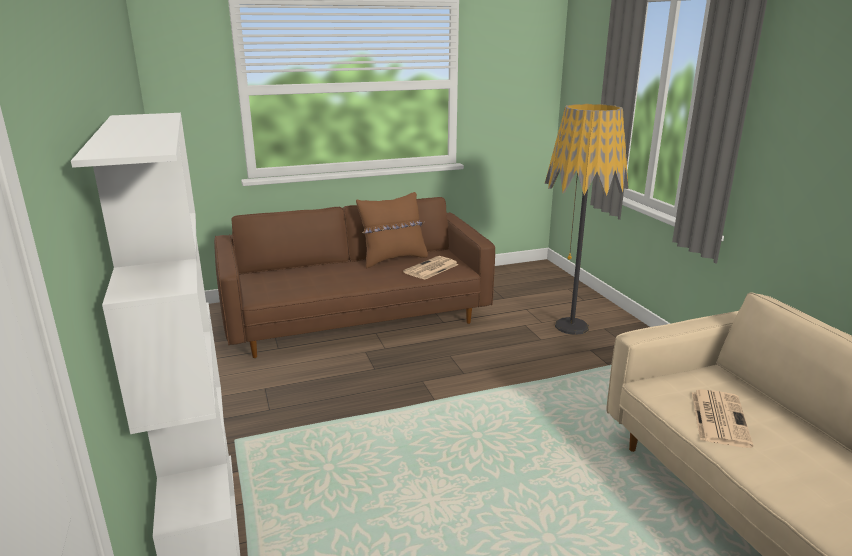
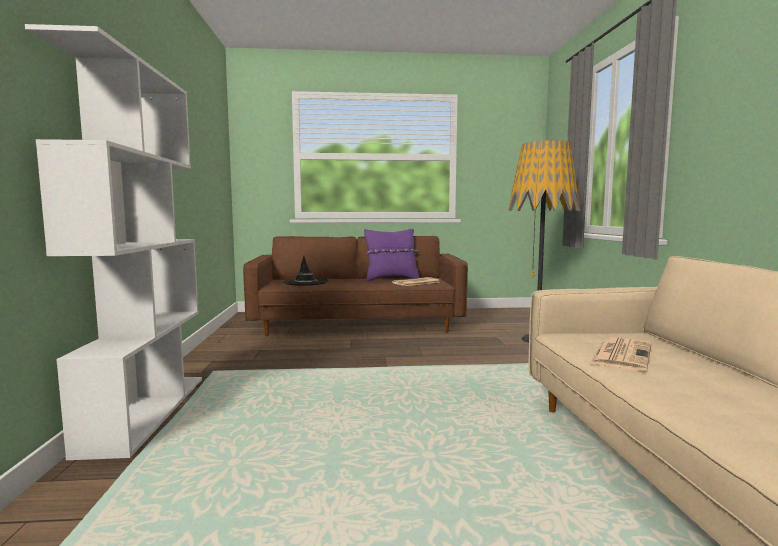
camera: 15 degrees right, 15 degrees down
brown pillow [356,192,428,268] -> purple pillow [364,229,419,281]
none -> black hat [283,256,328,285]

